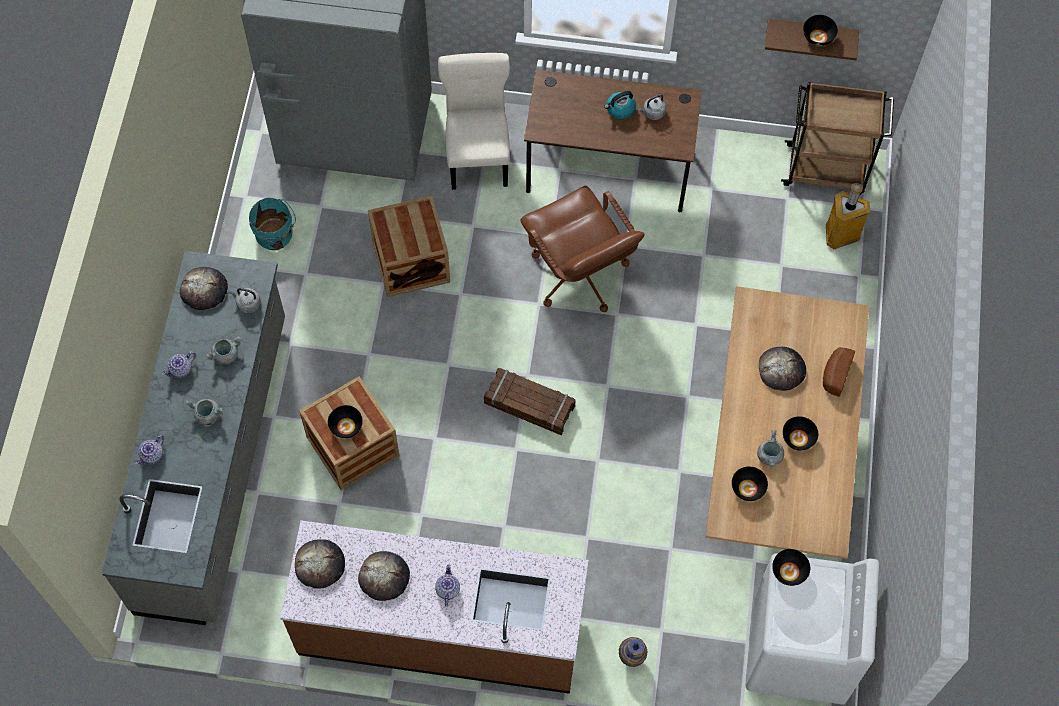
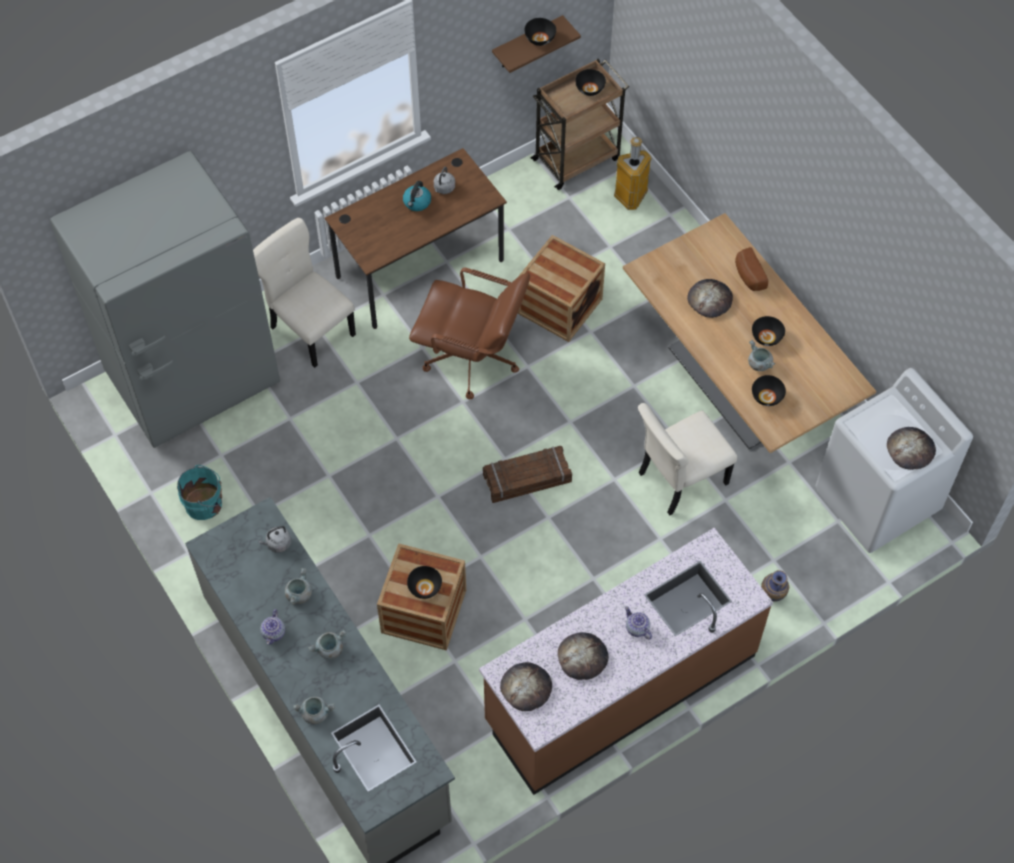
camera: 40 degrees left, 5 degrees down
teapot [135,435,164,465] -> grey cooking pot [293,697,335,724]
bread [180,267,228,310] -> bread moved to [887,427,936,470]
crate [368,196,450,297] -> crate moved to [518,235,605,342]
black bowl [772,549,810,586] -> black bowl moved to [575,69,606,96]
none -> beige chair [638,403,737,515]

